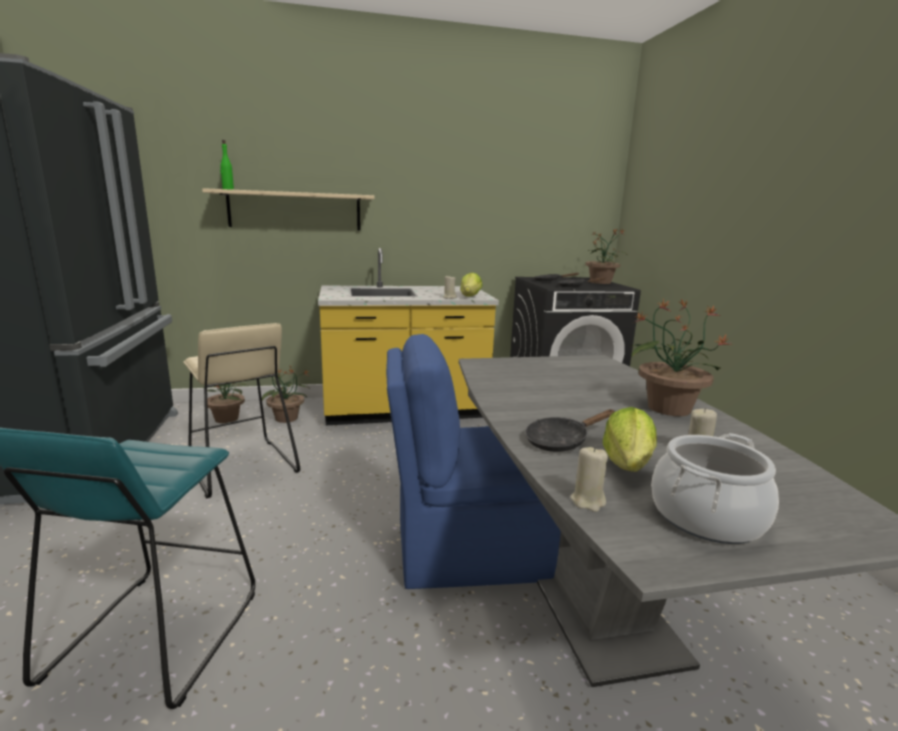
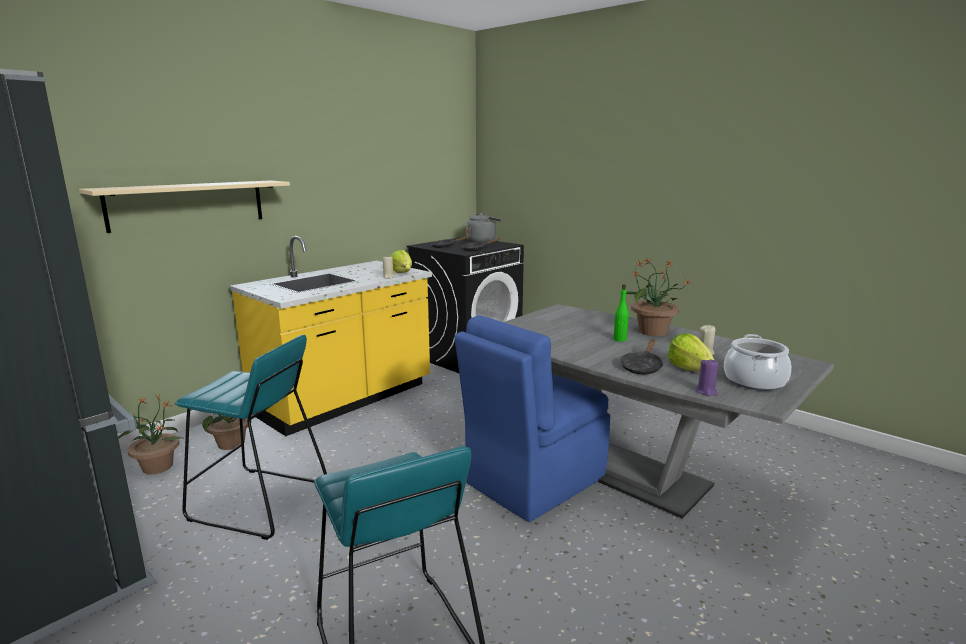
camera: 35 degrees left, 0 degrees up
beige stool [183,323,300,499] -> turquoise stool [175,335,327,540]
green bottle [220,140,234,190] -> green bottle moved to [613,284,629,342]
beige candle [571,446,608,512] -> purple candle [696,358,719,396]
potted plant [585,228,625,284] -> grey kettle [467,213,501,243]

